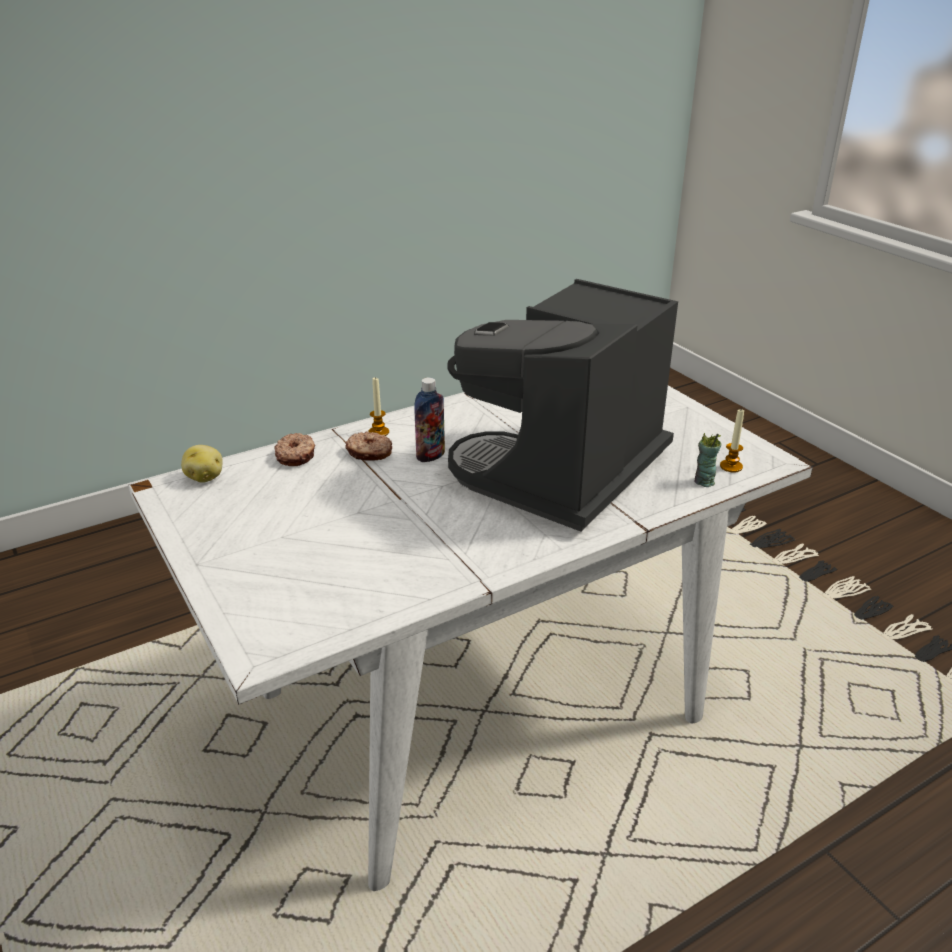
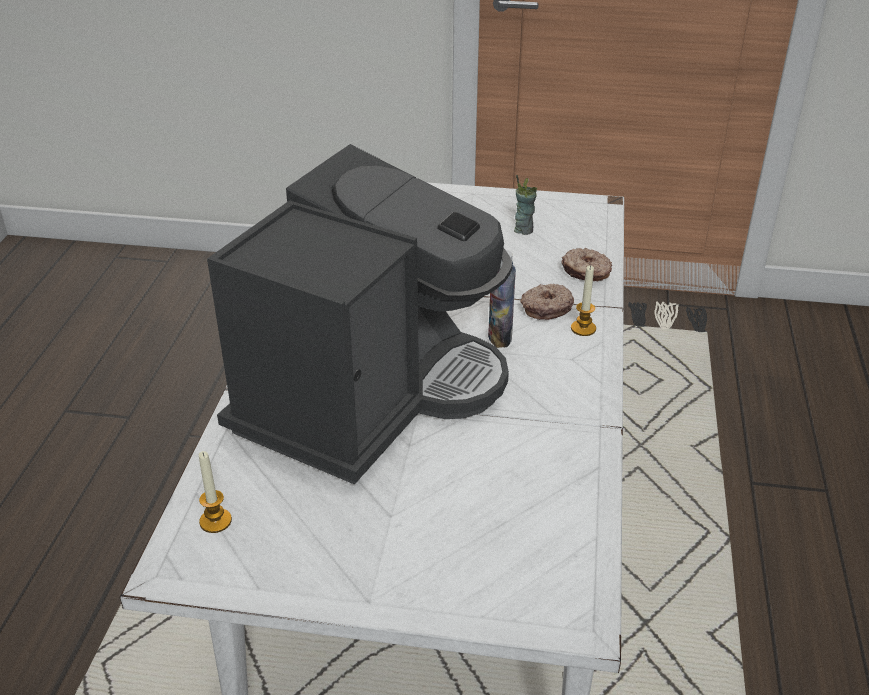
camera: 130 degrees right, 5 degrees up
potato [181,445,223,483] -> none
coffee machine [447,279,678,532] -> coffee machine turned 45 degrees clockwise [207,144,513,485]
cup [694,433,721,487] -> cup moved to [514,175,537,235]

